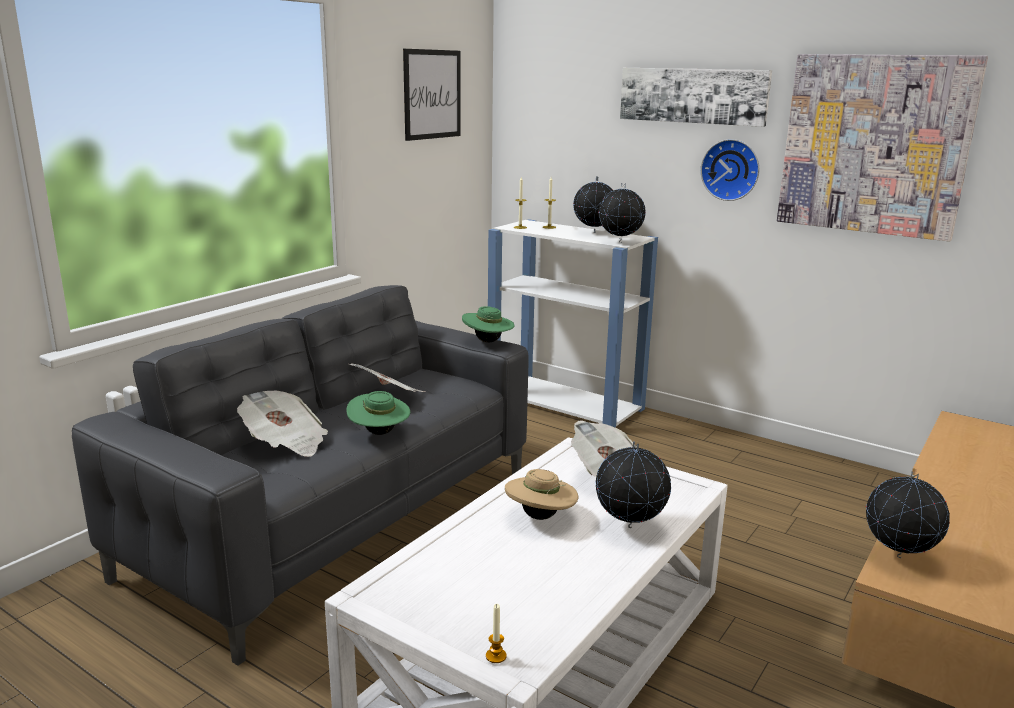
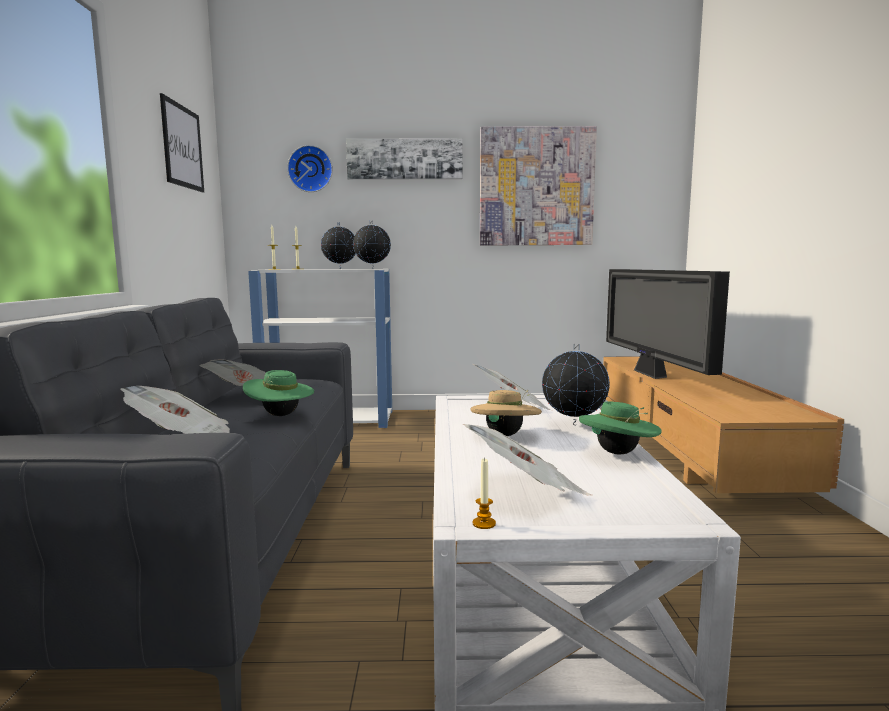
camera: 35 degrees left, 10 degrees down
green hat [462,306,515,342] -> green hat moved to [579,401,662,455]
candle [486,604,507,663] -> candle moved to [473,458,496,529]
wall clock [700,139,759,201] -> wall clock moved to [287,145,333,192]
globe [866,471,950,558] -> none
none -> newspaper [463,424,593,496]
none -> television [606,269,730,379]

